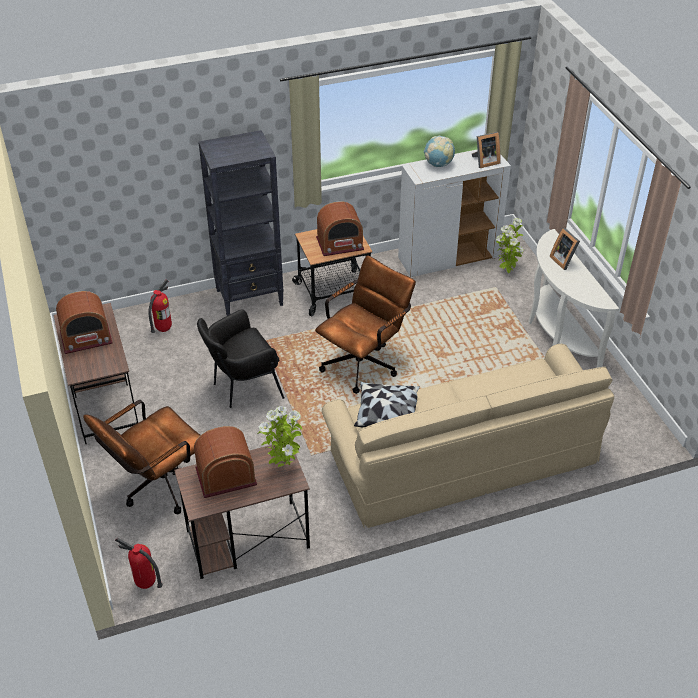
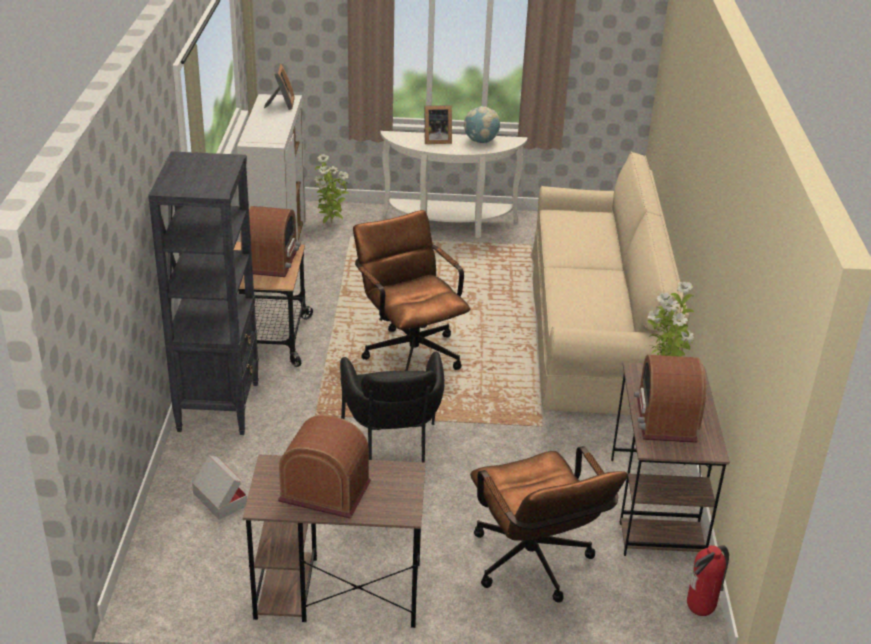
camera: 70 degrees left, 10 degrees down
radio [56,291,113,354] -> radio turned 75 degrees counterclockwise [278,415,371,519]
fire extinguisher [149,280,172,333] -> cardboard box [192,456,247,520]
pillow [354,382,420,427] -> none
globe [424,136,455,167] -> globe moved to [463,106,500,143]

